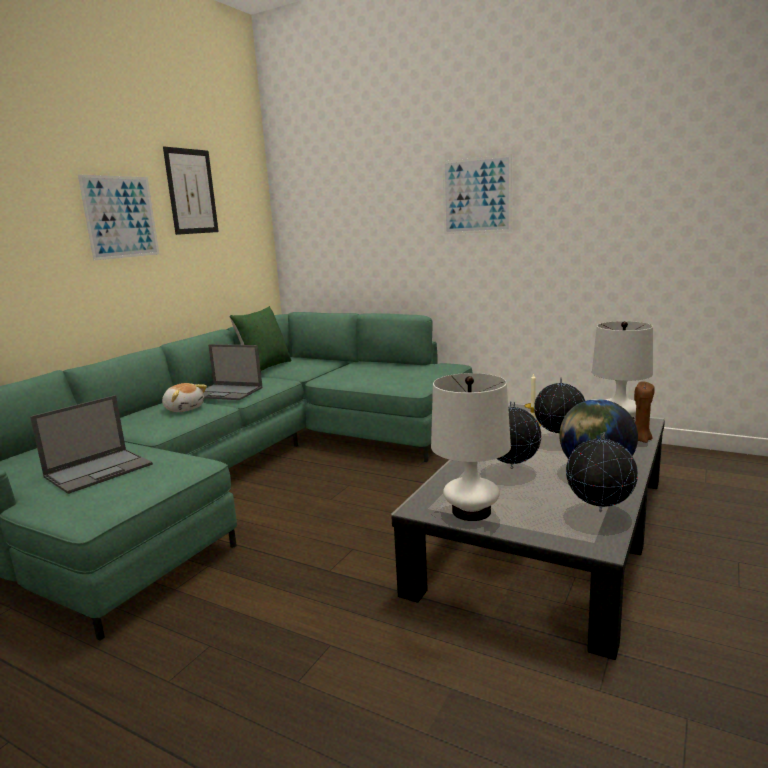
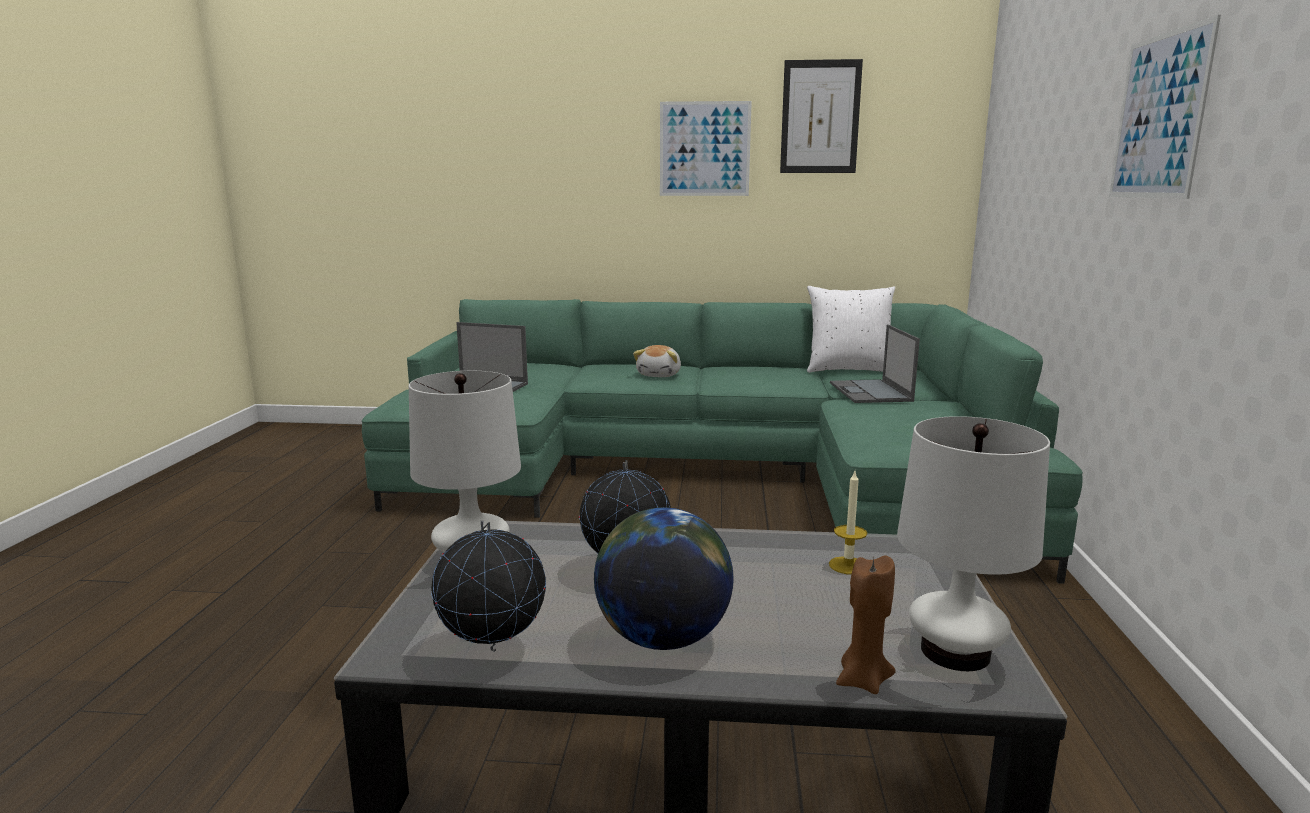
camera: 65 degrees right, 0 degrees up
laptop [203,344,263,400] -> laptop moved to [830,324,920,403]
green pillow [229,306,291,371] -> white pillow [807,286,895,373]
globe [534,377,585,439] -> none

